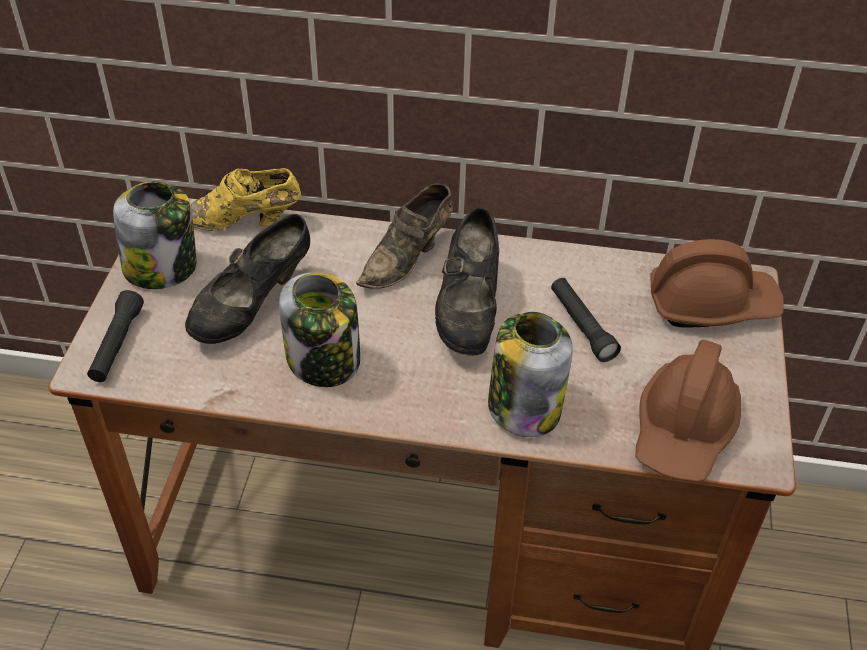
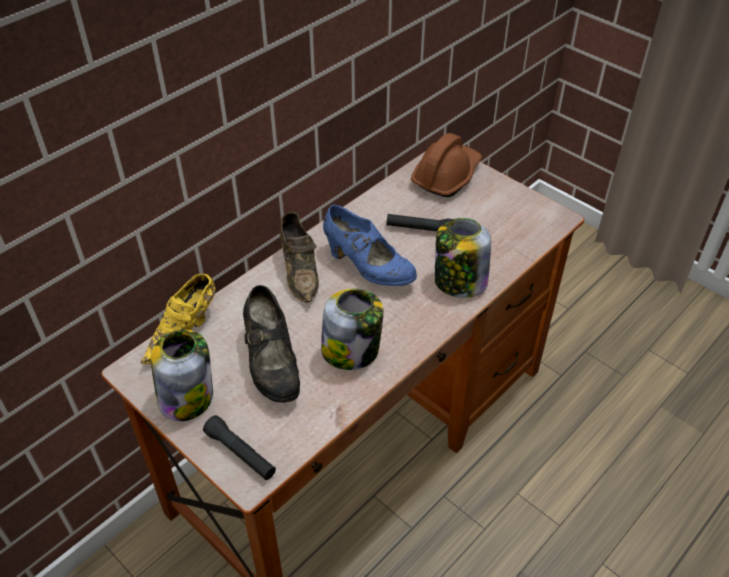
camera: 55 degrees left, 0 degrees up
black shoe [435,207,499,356] -> blue shoe [323,205,417,286]
brown hard hat [635,339,741,482] -> none

